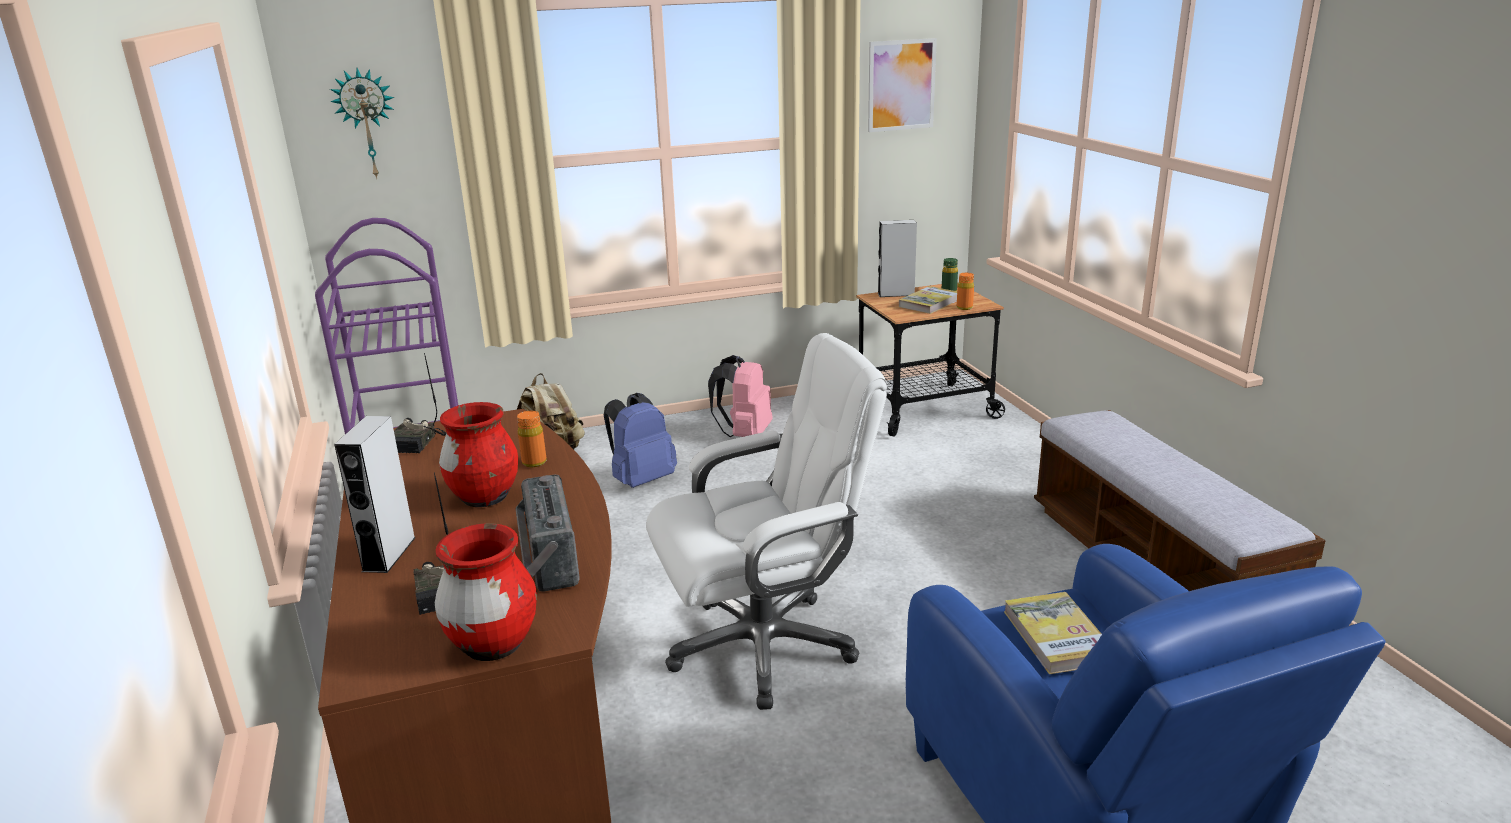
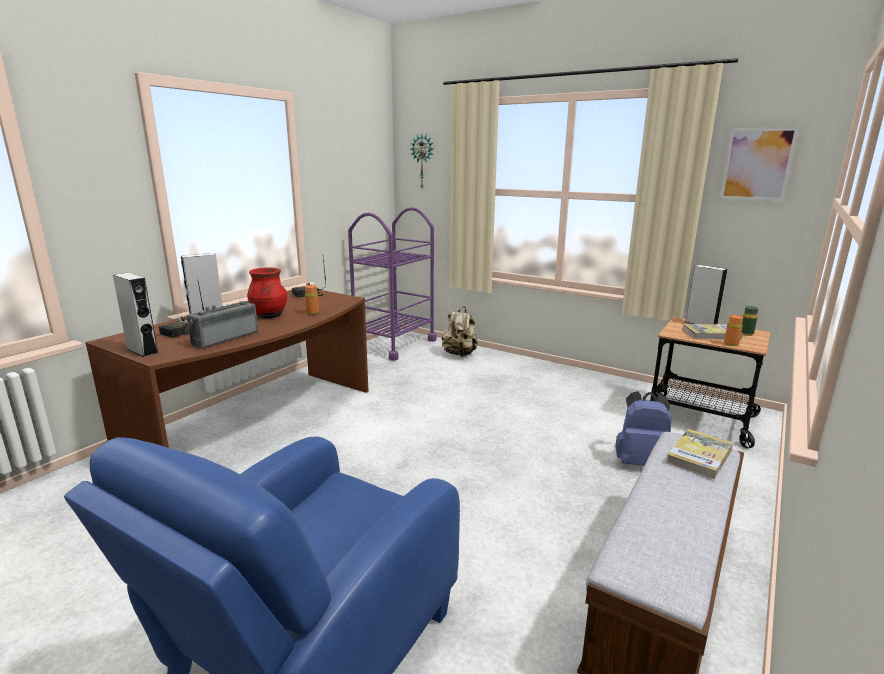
camera: 50 degrees right, 5 degrees down
red vase [435,523,537,661] -> grey speaker [113,273,158,357]
blue backpack [604,393,677,488] -> blue backpack moved to [616,391,672,466]
white office chair [646,333,888,710] -> none
pink backpack [708,355,773,437] -> none
book [1004,592,1102,674] -> book moved to [666,429,733,479]

